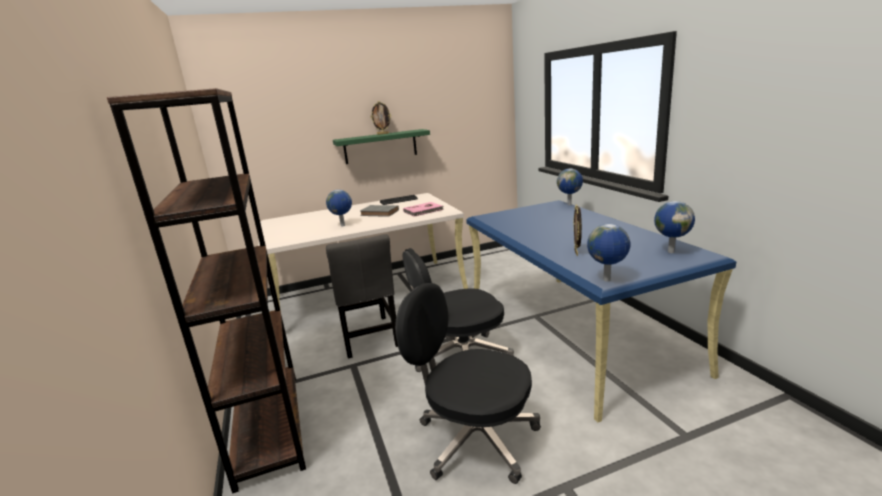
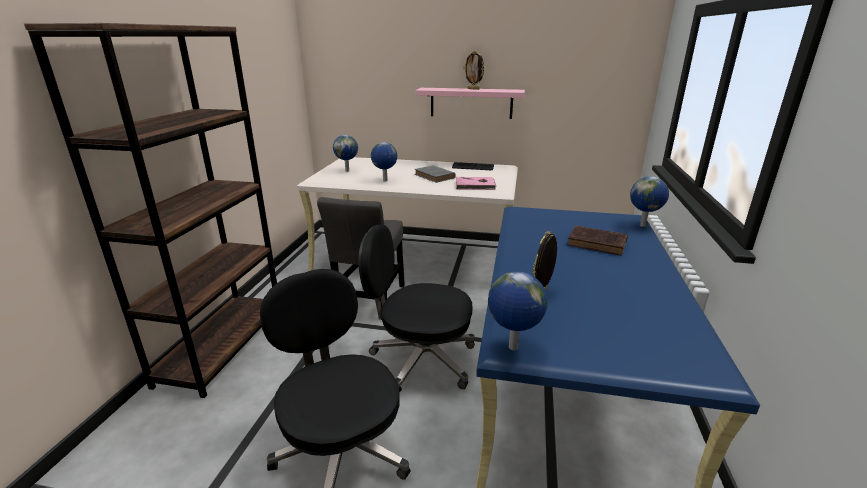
camera: 30 degrees right, 5 degrees up
green shelf [333,129,430,164] -> pink shelf [415,88,525,119]
globe [654,201,695,253] -> globe moved to [333,135,358,172]
none -> brown book [567,225,628,256]

